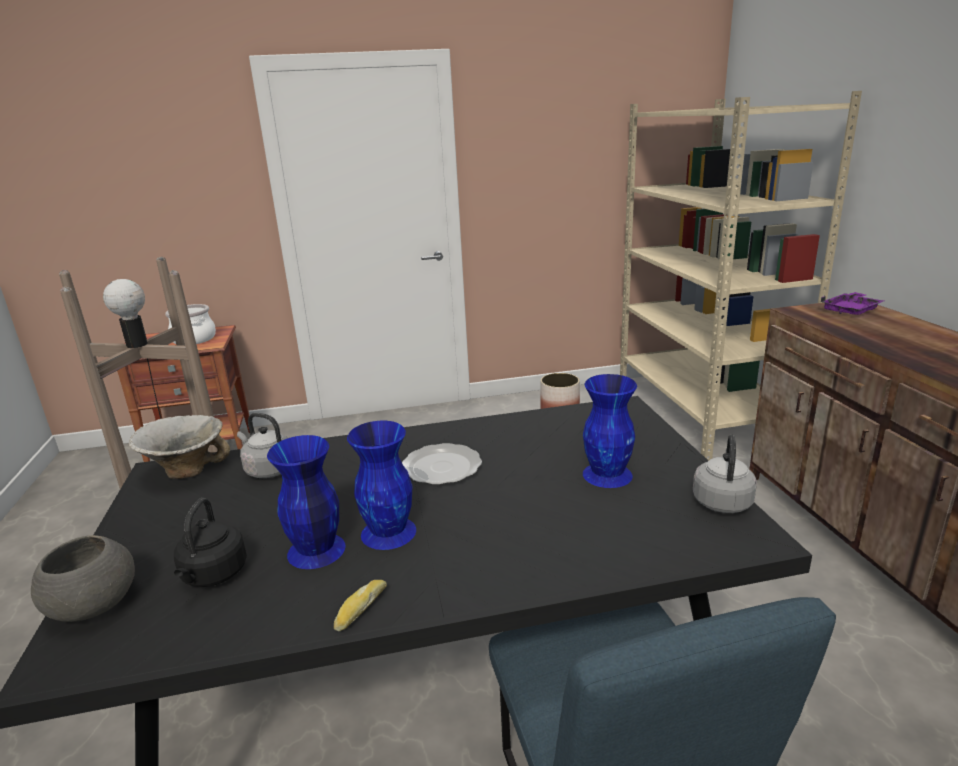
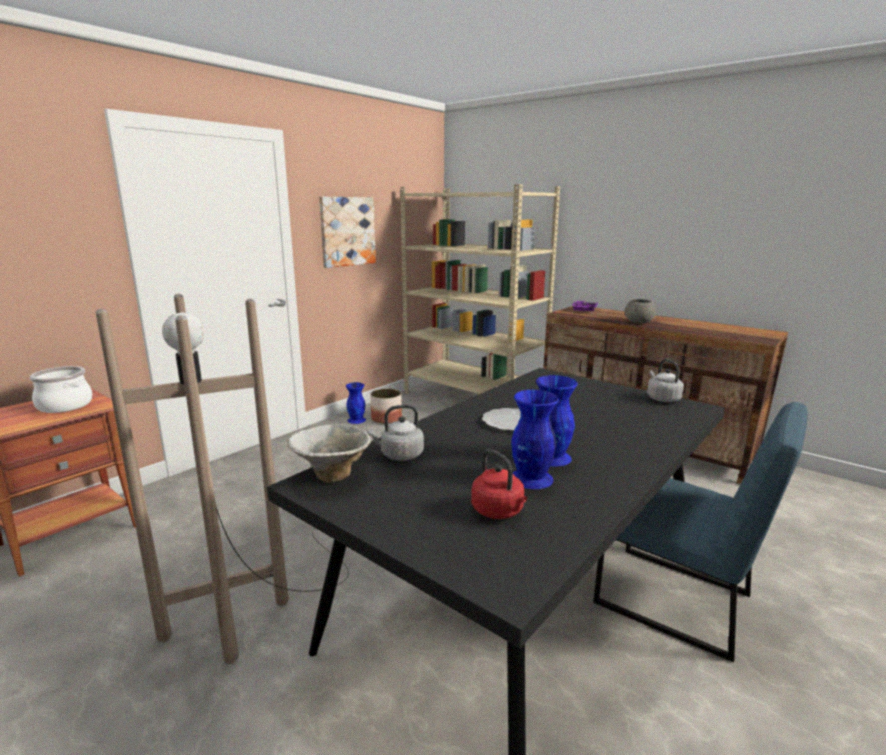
camera: 40 degrees left, 5 degrees down
grey bowl [31,535,135,622] -> grey bowl moved to [625,299,656,323]
black kettle [174,498,247,587] -> red kettle [471,449,527,519]
bread [334,580,387,631] -> none
blue vase [583,374,637,488] -> blue vase moved to [346,382,366,424]
none -> picture [319,197,376,268]

